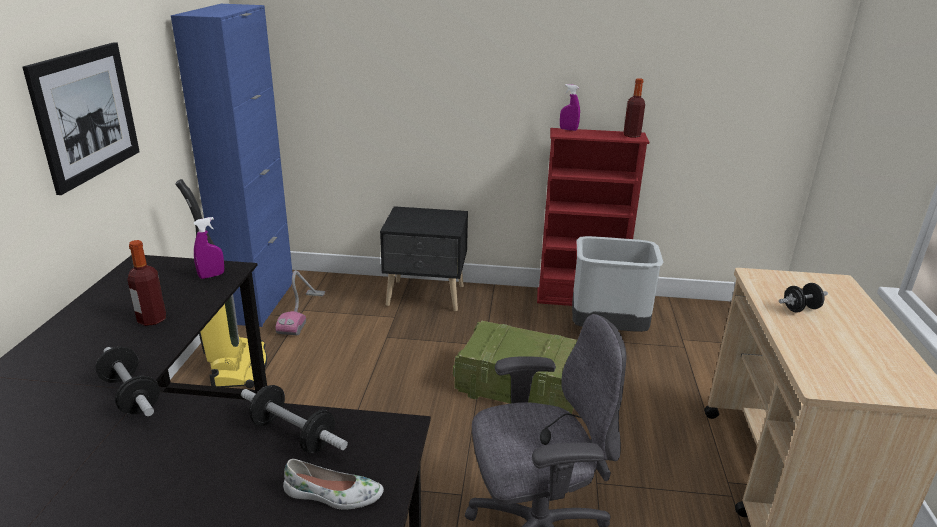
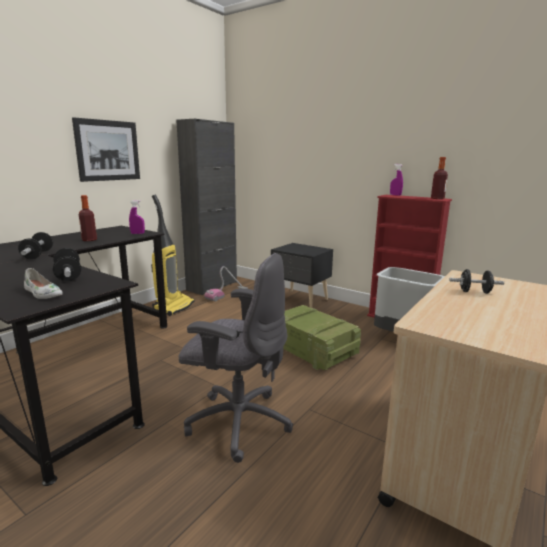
camera: 30 degrees right, 10 degrees down
blue cabinet [171,4,293,327] -> black cabinet [176,119,237,295]

